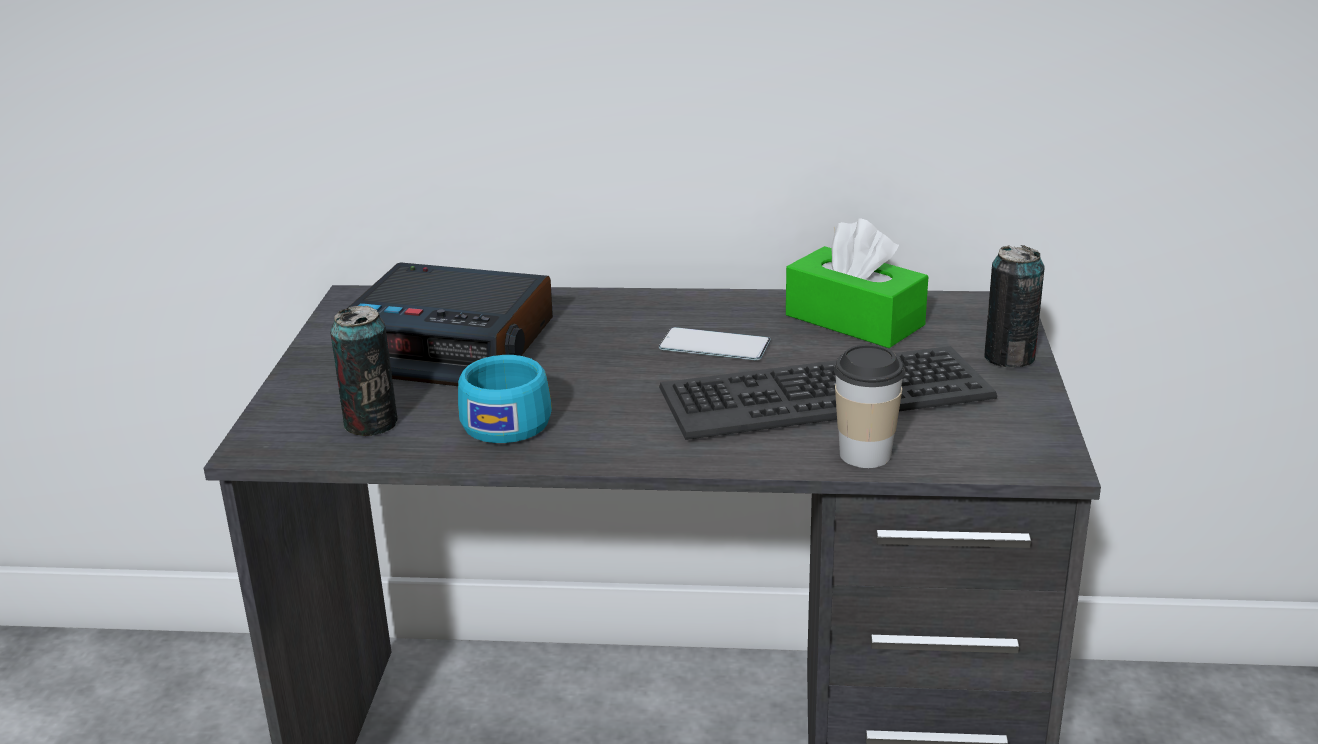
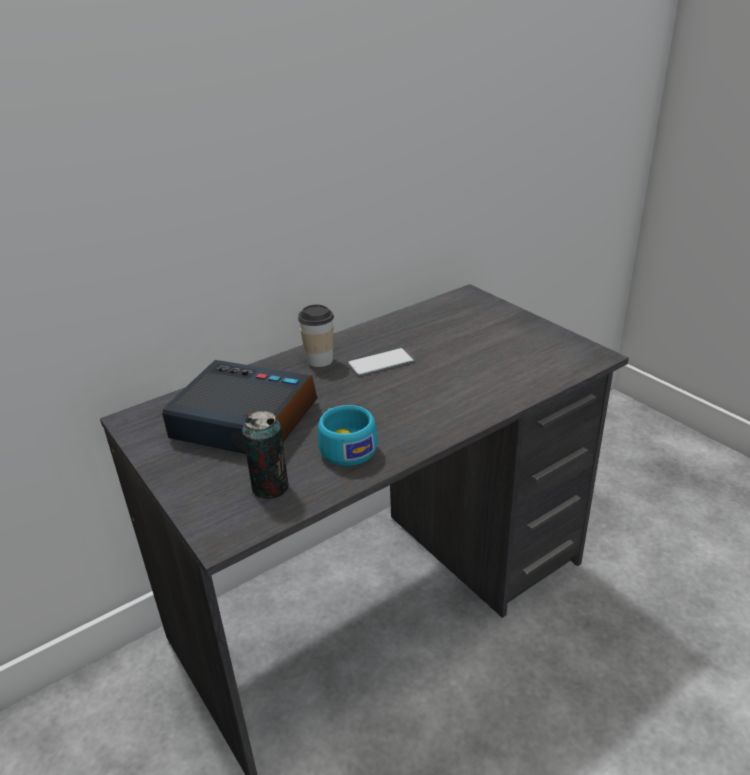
camera: 40 degrees left, 5 degrees up
alarm clock [349,262,553,386] -> alarm clock turned 135 degrees counterclockwise [162,360,317,454]
keyboard [659,346,997,440] -> none
green tissue box [786,219,928,348] -> none
cup [834,344,905,468] -> cup moved to [298,305,334,367]
can [984,245,1045,367] -> none

